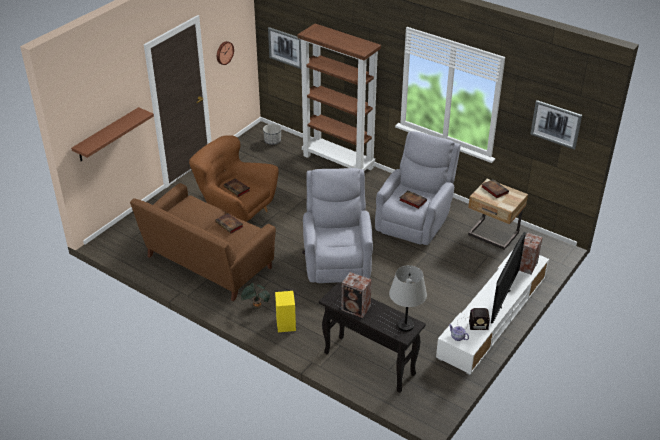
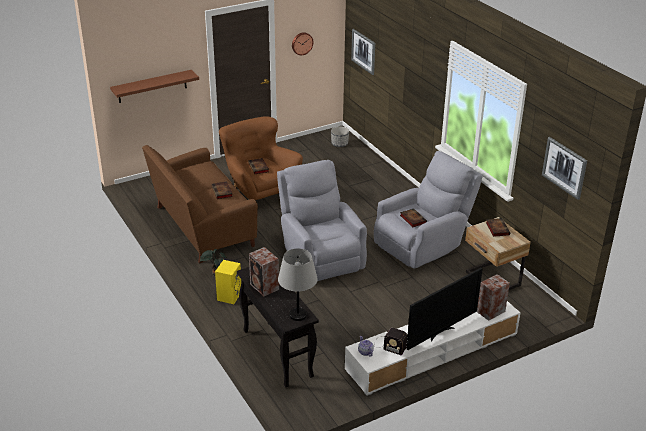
camera: 25 degrees right, 5 degrees down
brown bookcase [297,24,381,171] -> none
grey armchair [302,168,373,283] -> grey armchair turned 45 degrees counterclockwise [277,160,367,281]

